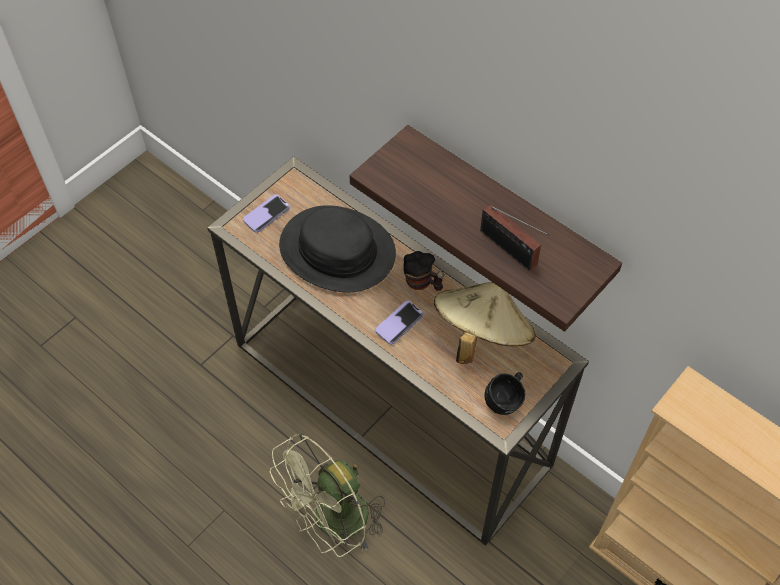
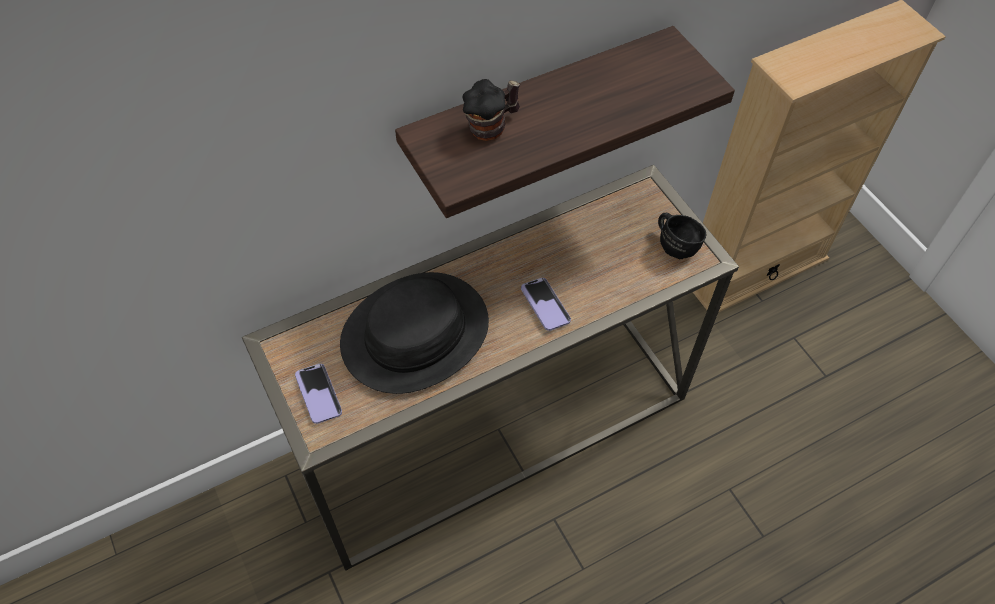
camera: 70 degrees left, 0 degrees up
green fan [270,433,385,557] -> none
mug [403,251,445,291] -> mug moved to [462,79,520,141]
beige hat [434,282,535,364] -> none
radio [480,204,549,271] -> none

